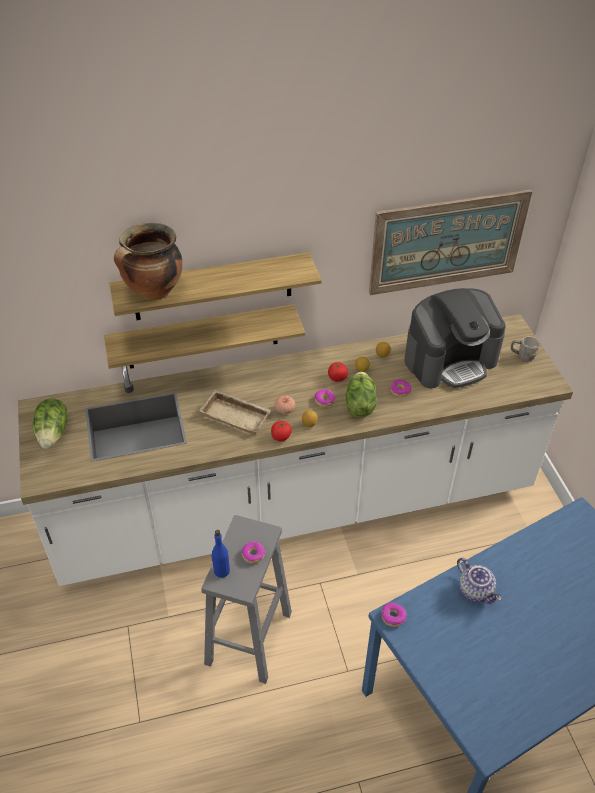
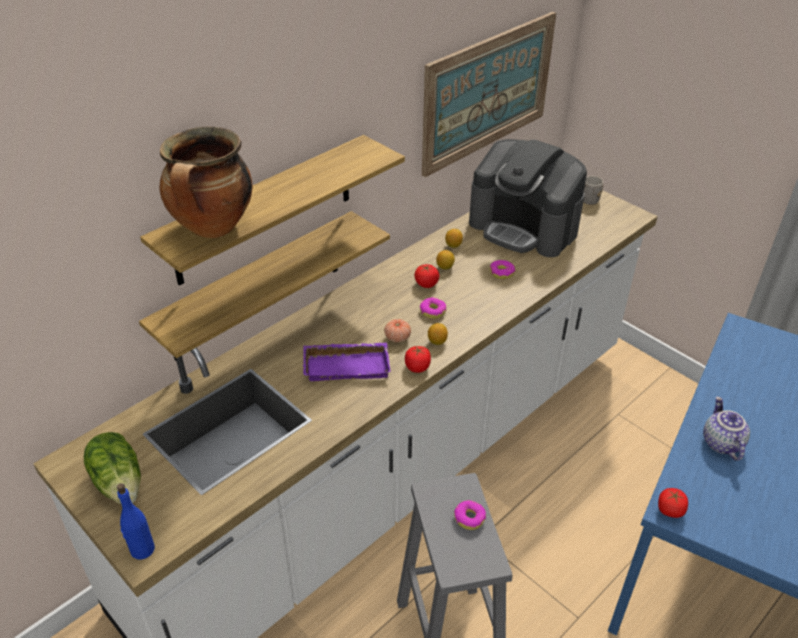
camera: 30 degrees left, 5 degrees down
beige tray [199,390,271,435] -> purple tray [303,343,391,381]
blue bottle [211,530,230,578] -> blue bottle moved to [117,483,155,560]
lettuce [346,371,377,417] -> none
donut [381,603,406,627] -> tomato [658,488,688,518]
coffee machine [404,288,505,388] -> coffee machine turned 90 degrees clockwise [469,139,587,257]
teapot [457,558,502,604] -> teapot turned 120 degrees counterclockwise [703,396,750,461]

